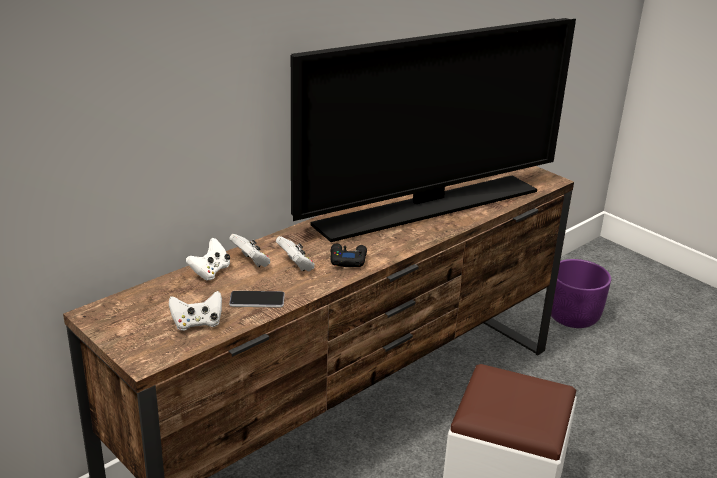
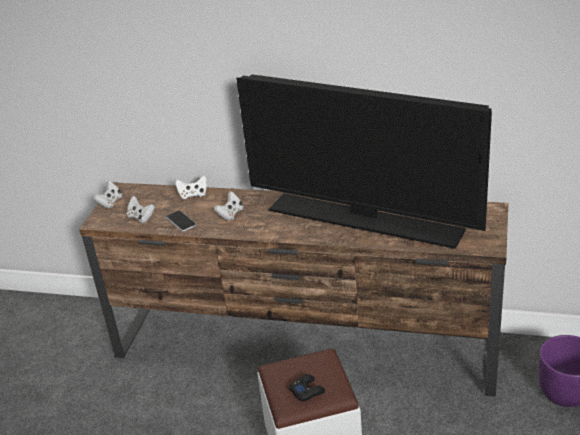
camera: 60 degrees right, 5 degrees up
white game controller [229,234,270,267] -> white game controller moved to [93,181,122,209]
black game controller [330,244,367,267] -> black game controller moved to [289,374,325,401]

